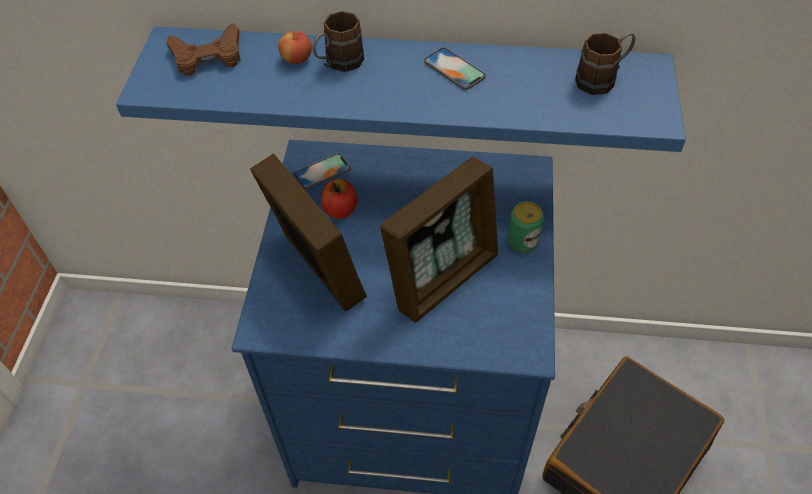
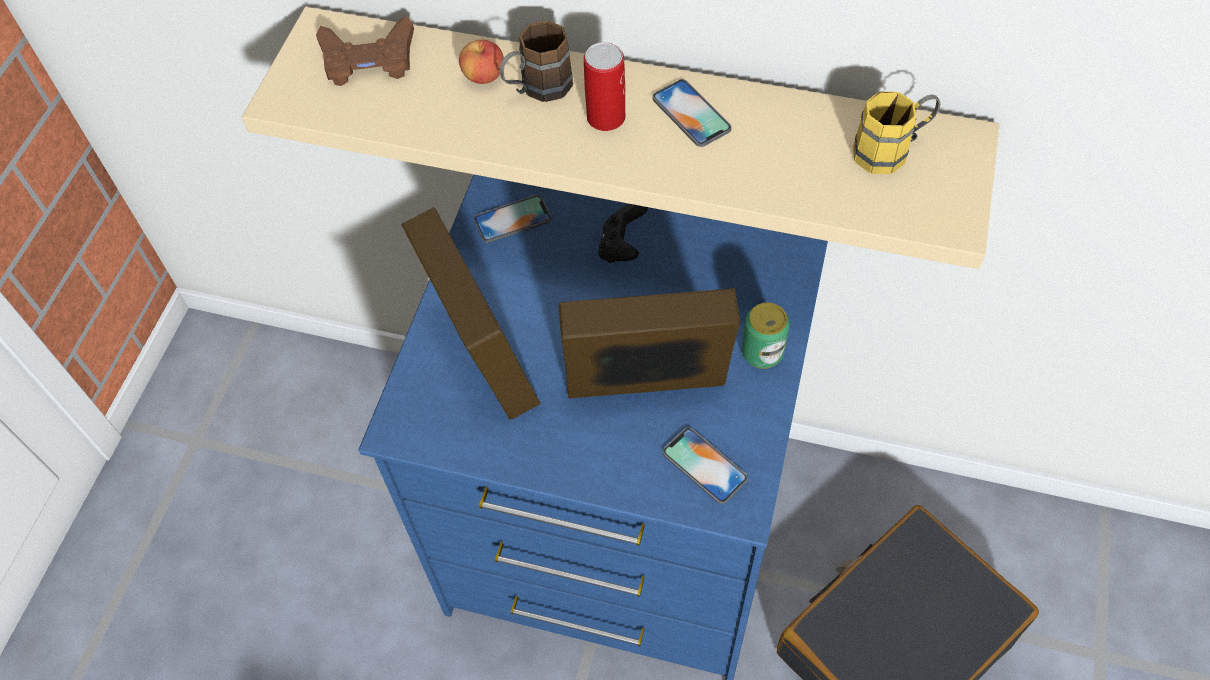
camera: 10 degrees right, 5 degrees up
blue shelf [116,26,686,152] -> beige shelf [242,7,1000,269]
apple [321,179,357,219] -> none
picture frame [380,157,498,323] -> picture frame turned 150 degrees counterclockwise [559,288,740,398]
brown mug [575,32,636,95] -> yellow mug [853,91,940,174]
none -> can [584,42,625,131]
none -> black game controller [598,204,648,263]
none -> phone [663,427,748,504]

